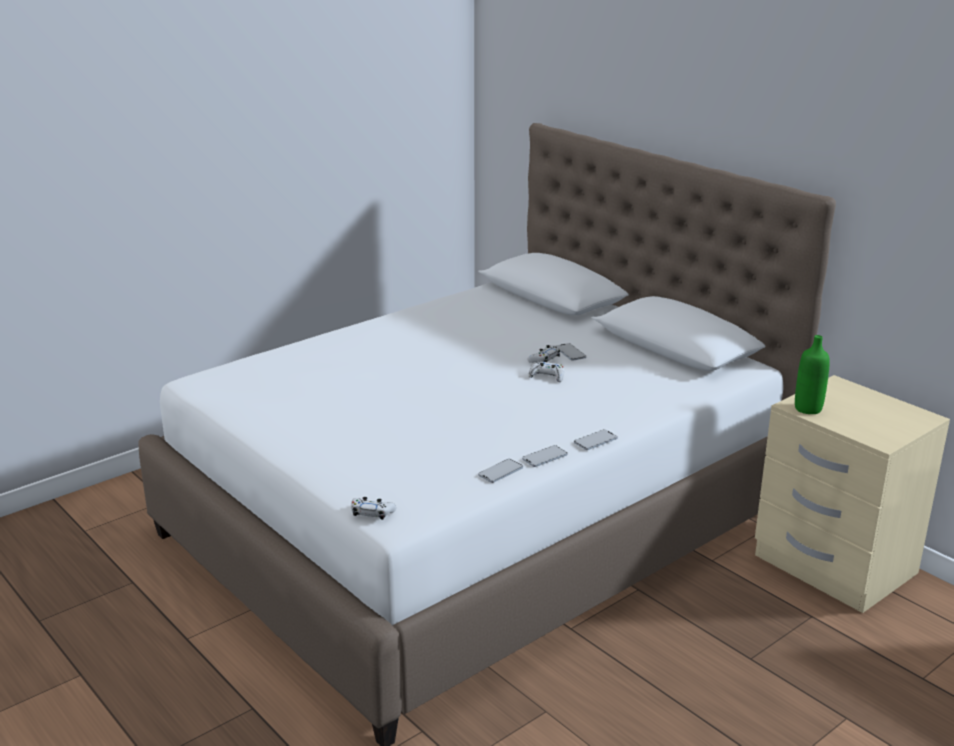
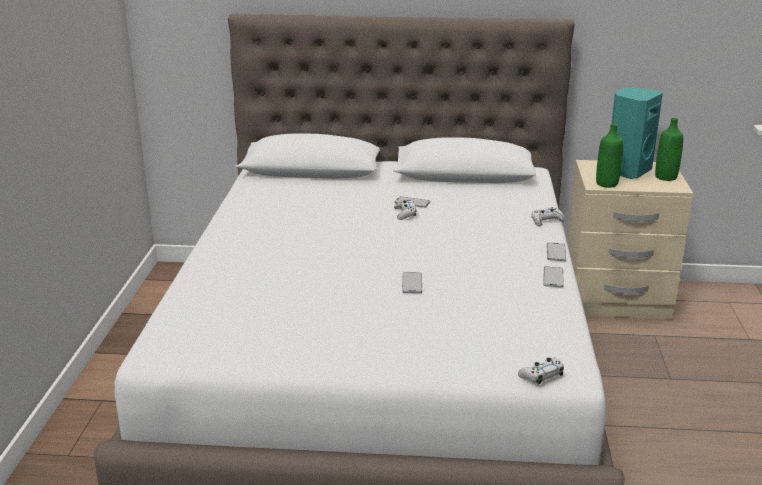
camera: 45 degrees left, 0 degrees up
phone [478,459,523,483] -> phone moved to [402,272,422,293]
white game controller [529,362,565,382] -> white game controller moved to [532,207,564,227]
none -> turquoise speaker [611,87,663,179]
none -> green bottle [655,118,683,181]

